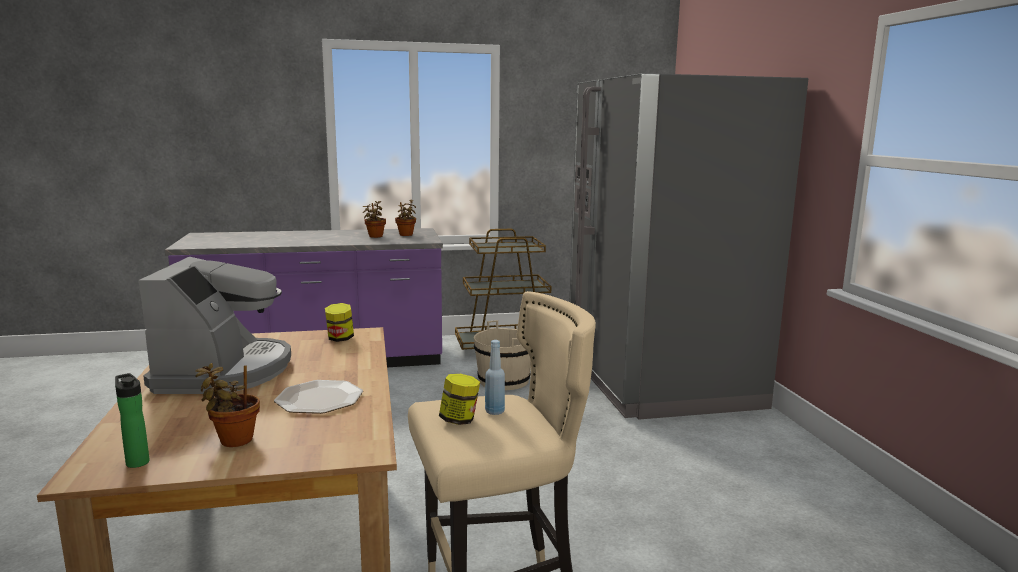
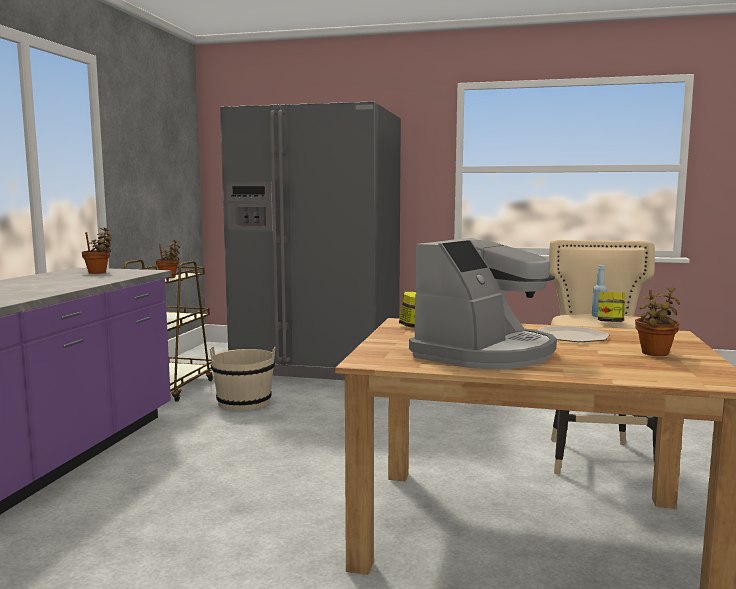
camera: 65 degrees left, 5 degrees down
bottle [115,373,150,468] -> none
coffee machine [138,257,291,394] -> coffee machine turned 105 degrees clockwise [409,238,557,369]
potted plant [363,201,386,238] -> potted plant moved to [156,240,180,278]

